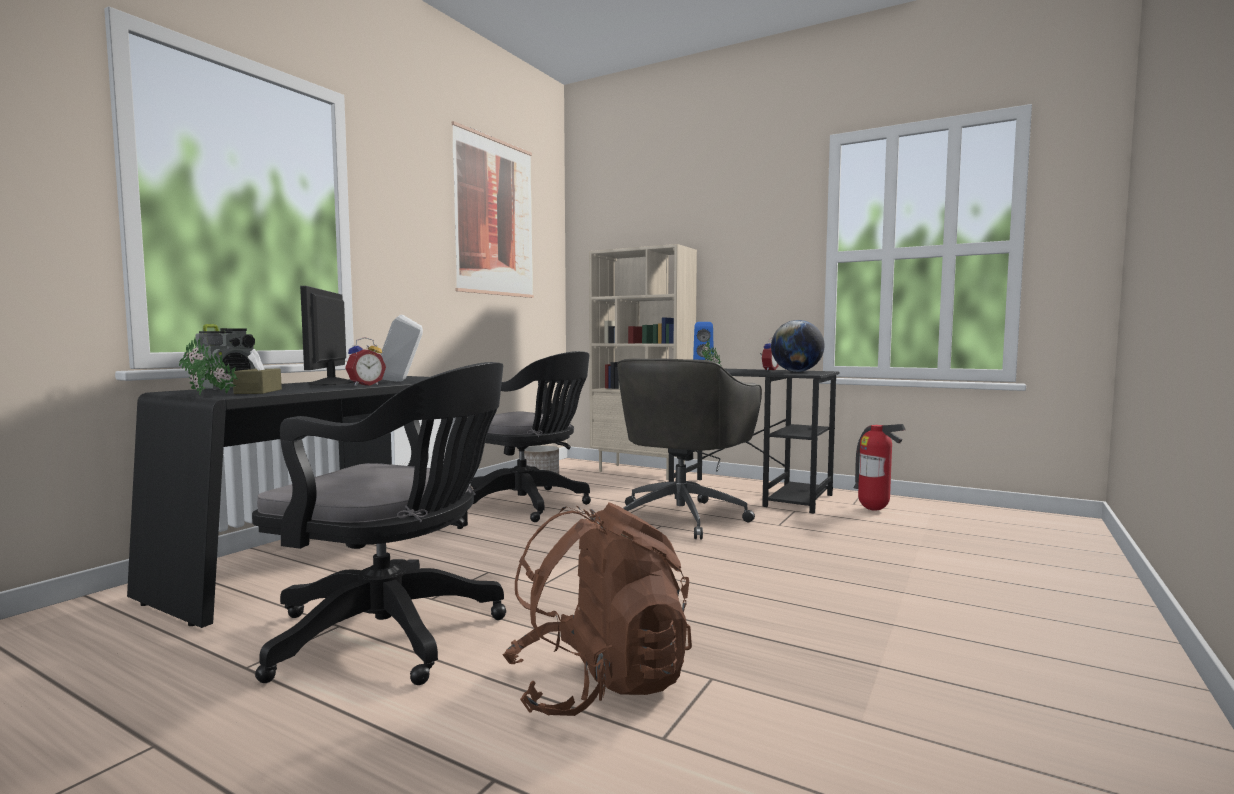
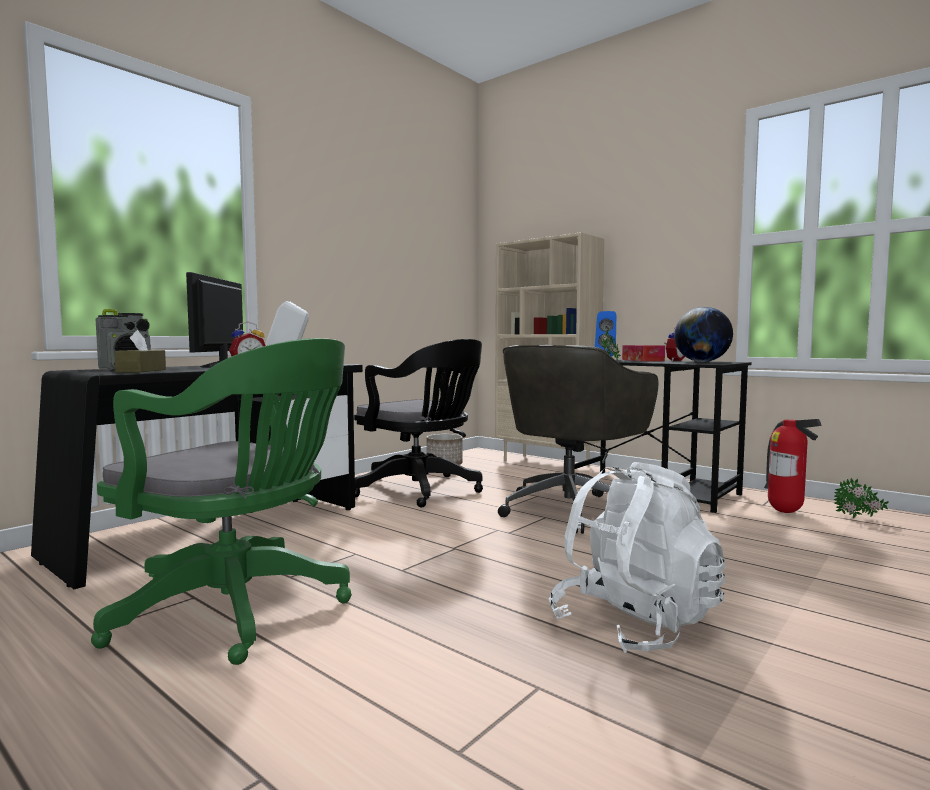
camera: 10 degrees right, 0 degrees up
potted plant [179,337,238,395] -> potted plant moved to [834,478,889,518]
black office chair [252,362,506,685] -> green office chair [91,338,352,665]
picture [452,121,534,298] -> none
brown backpack [503,502,692,716] -> none
none -> white backpack [549,462,726,653]
none -> tissue box [622,345,665,361]

